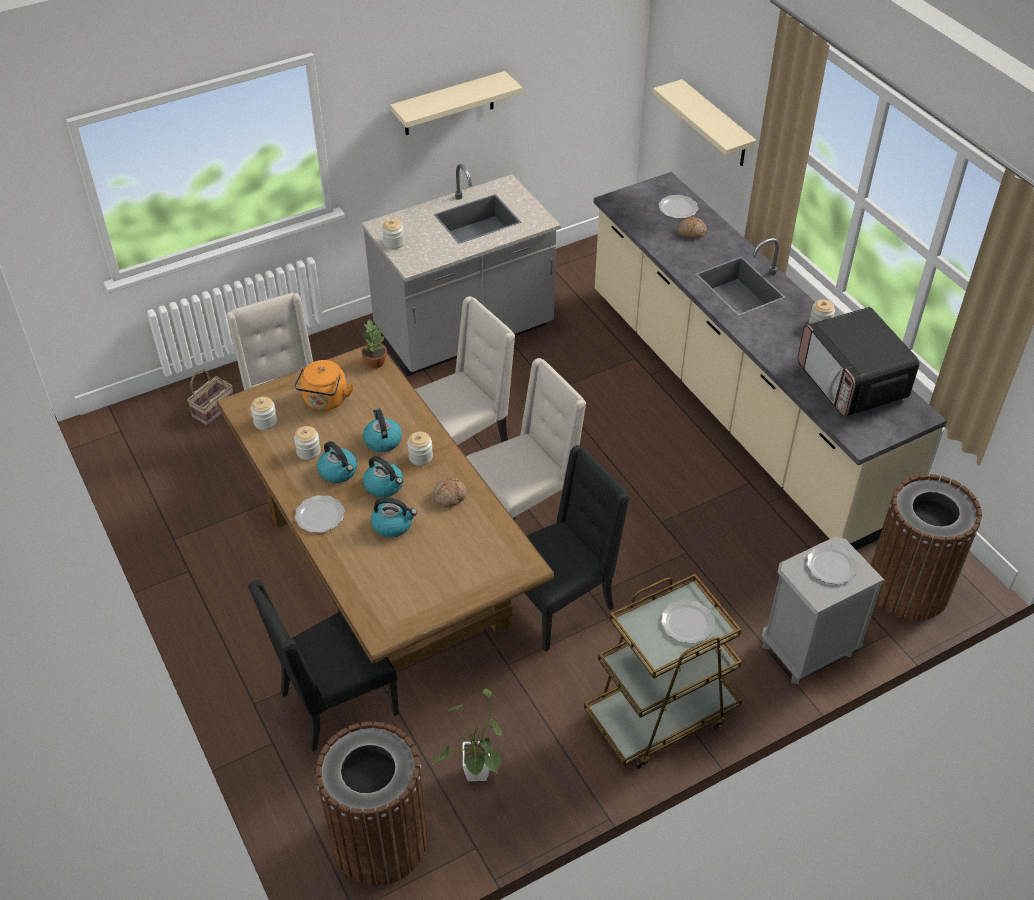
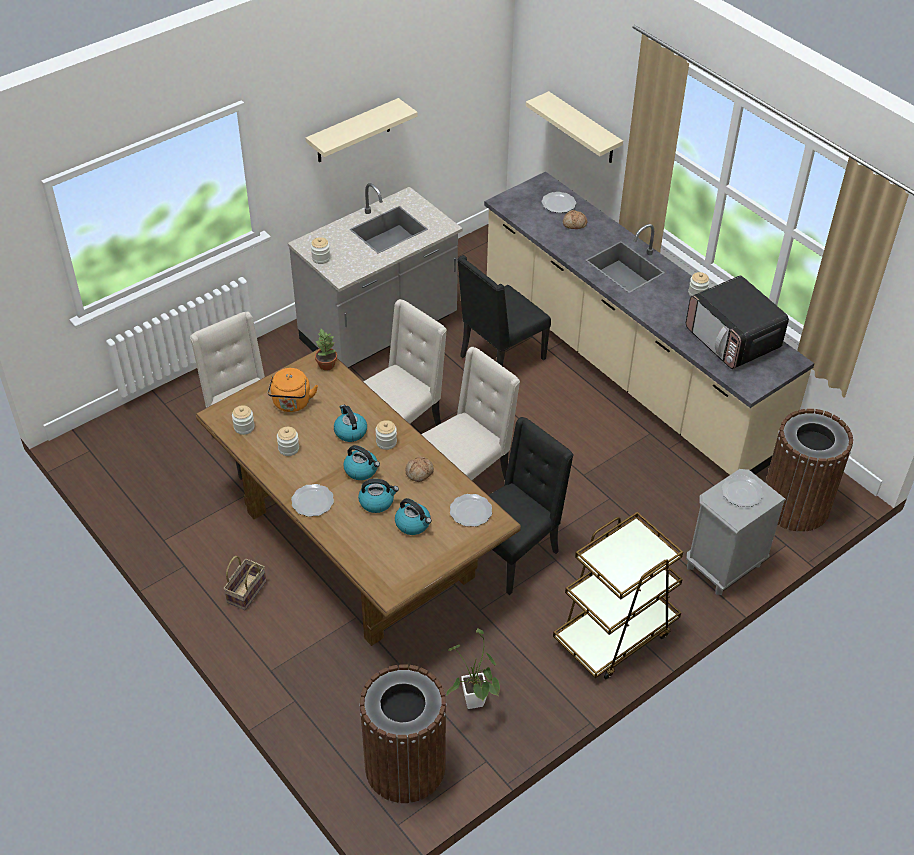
camera: 10 degrees left, 0 degrees up
basket [187,369,234,425] -> basket moved to [223,556,266,610]
black chair [248,580,399,752] -> black chair moved to [458,255,551,366]
kettle [317,441,357,483] -> kettle moved to [395,498,432,535]
plate [661,600,715,644] -> plate moved to [450,494,492,527]

